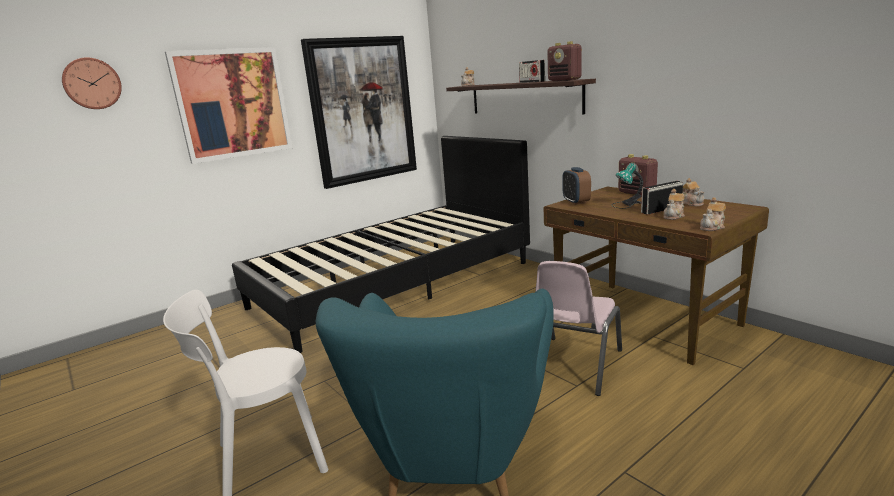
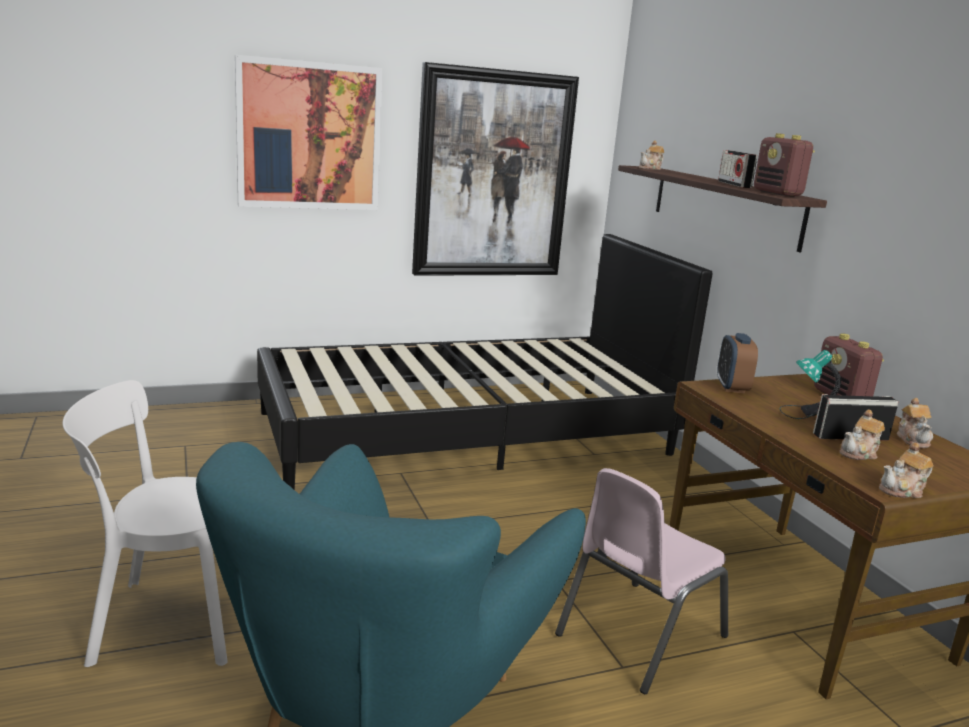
camera: 15 degrees right, 0 degrees up
wall clock [62,57,122,109] -> none

